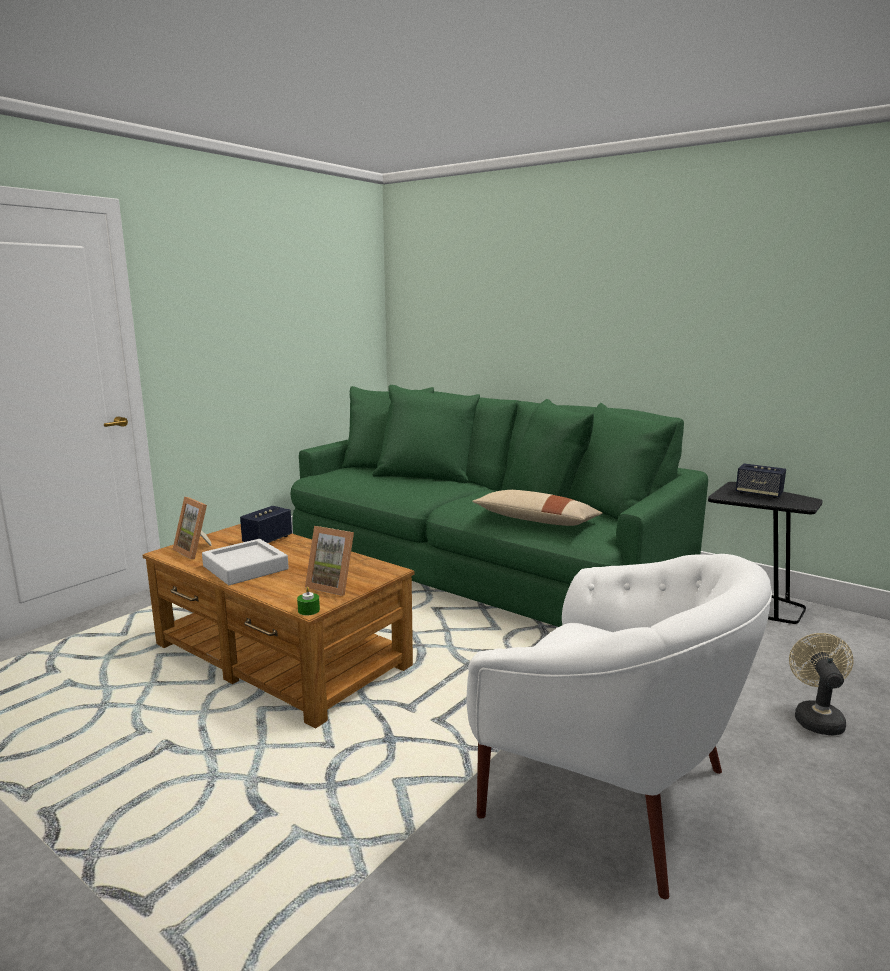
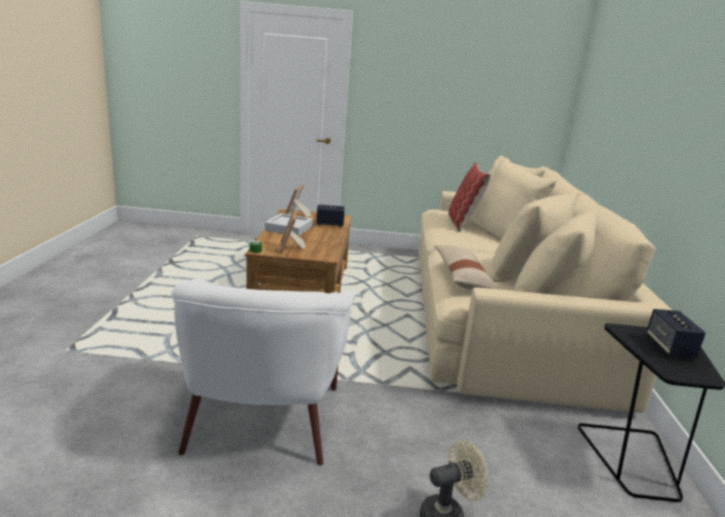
camera: 55 degrees right, 5 degrees up
green sofa [291,385,708,627] -> beige sofa [419,155,672,413]
none -> pillow [448,162,491,232]

